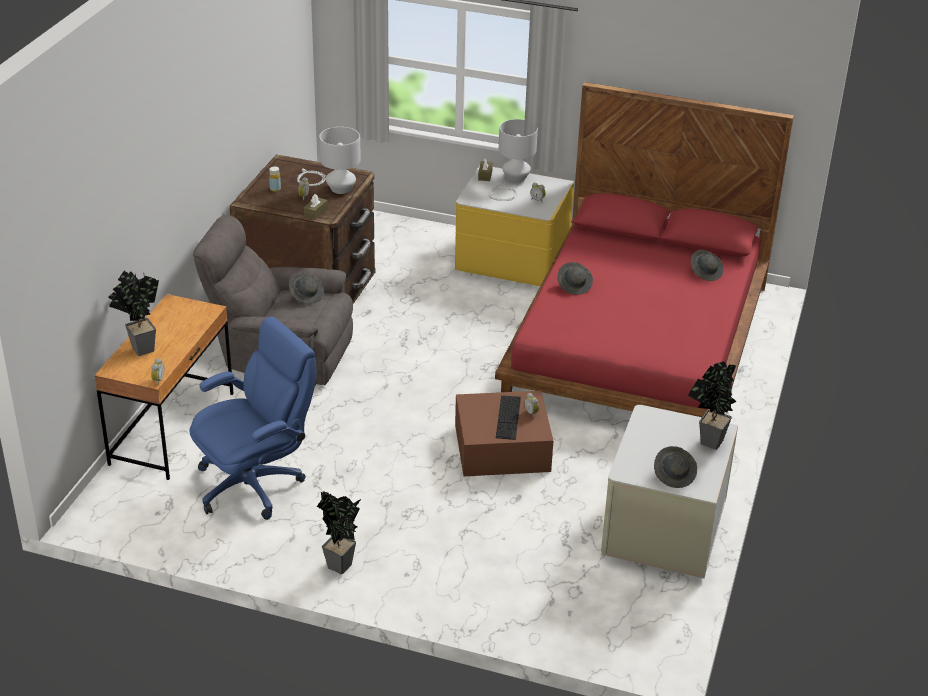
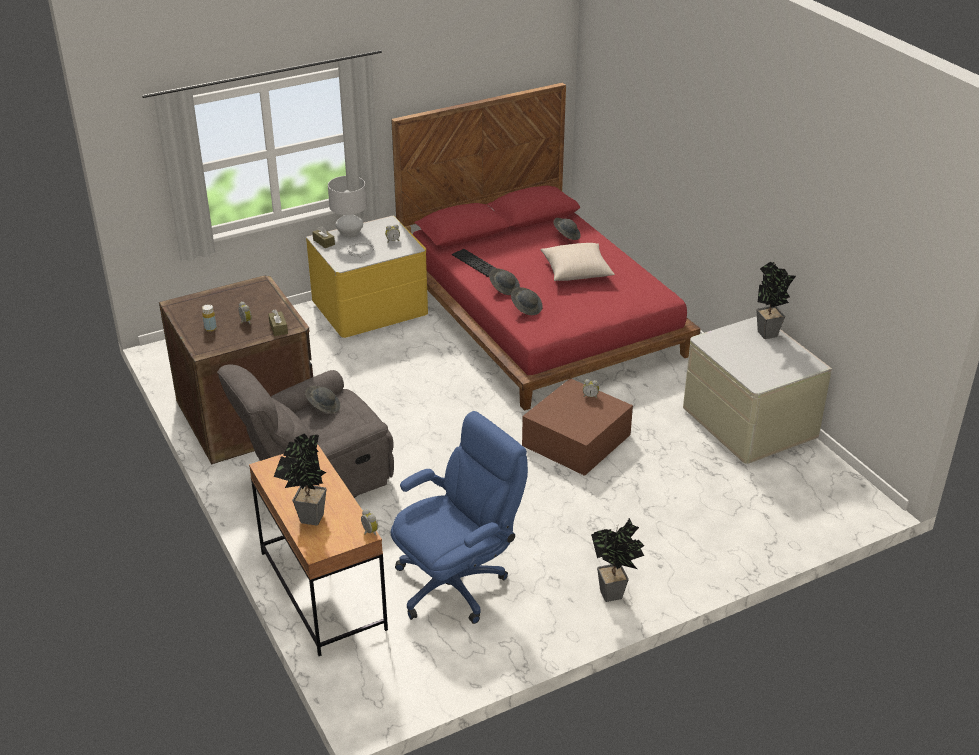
camera: 45 degrees left, 0 degrees up
blue office chair [190,316,316,520] -> blue office chair turned 45 degrees clockwise [391,411,528,624]
white table lamp [297,127,361,194] -> none
keyboard [496,395,521,440] -> keyboard moved to [452,249,497,277]
grey hat [654,446,697,488] -> grey hat moved to [511,287,542,315]
none -> beige pillow [541,243,615,281]

